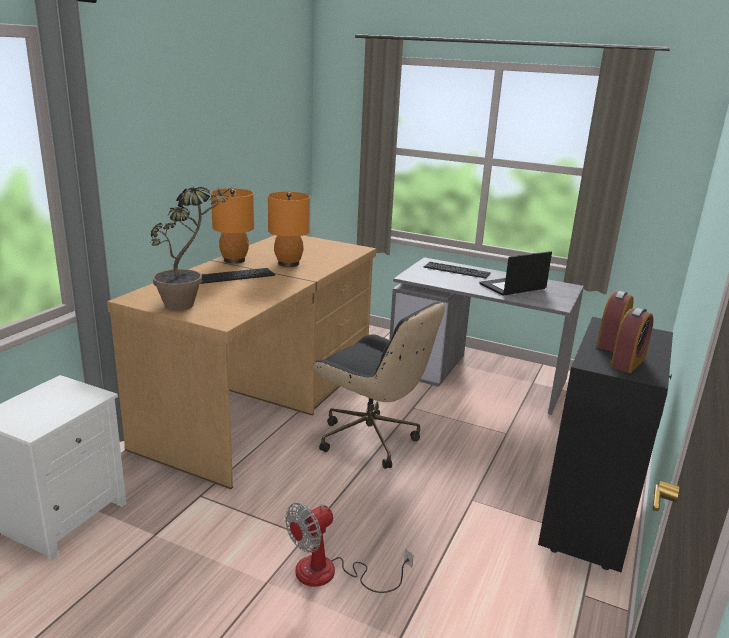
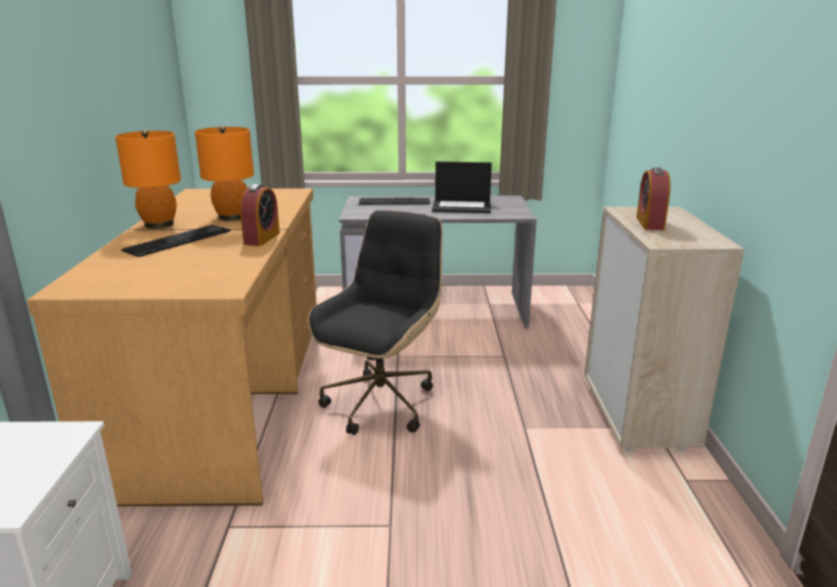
camera: 25 degrees left, 0 degrees up
potted plant [151,187,232,311] -> none
fan [285,503,413,593] -> none
black office chair [313,302,445,469] -> black office chair turned 75 degrees counterclockwise [308,210,443,435]
laptop [479,251,552,296] -> laptop turned 120 degrees counterclockwise [432,161,492,213]
black cabinet [538,317,673,573] -> beige cabinet [585,207,744,451]
alarm clock [610,307,654,373] -> alarm clock moved to [240,184,280,246]

